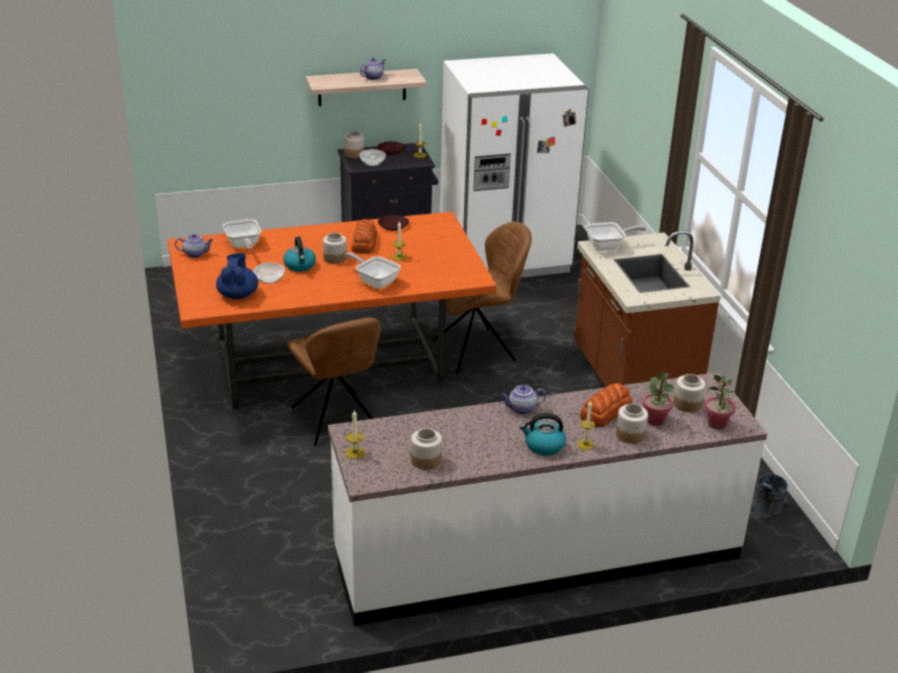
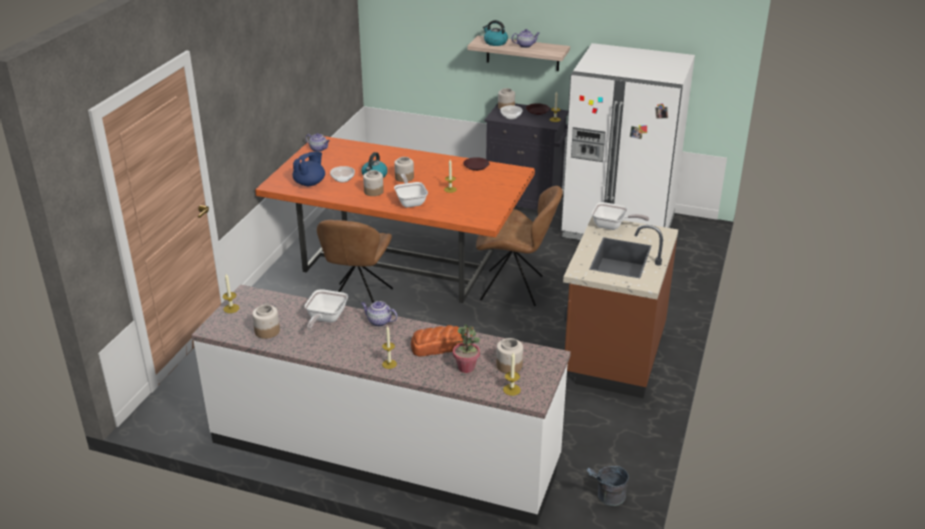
camera: 35 degrees right, 0 degrees up
frying pan [223,219,261,250] -> frying pan moved to [305,289,348,330]
bread [351,219,377,253] -> none
kettle [520,413,566,456] -> kettle moved to [483,20,508,46]
jar [616,404,648,444] -> jar moved to [363,170,384,196]
potted plant [705,375,736,430] -> candle [503,353,521,396]

